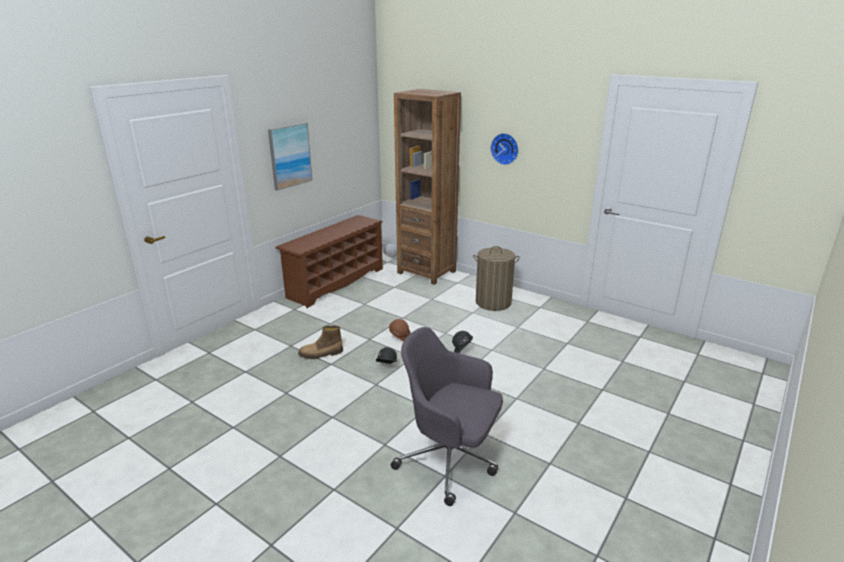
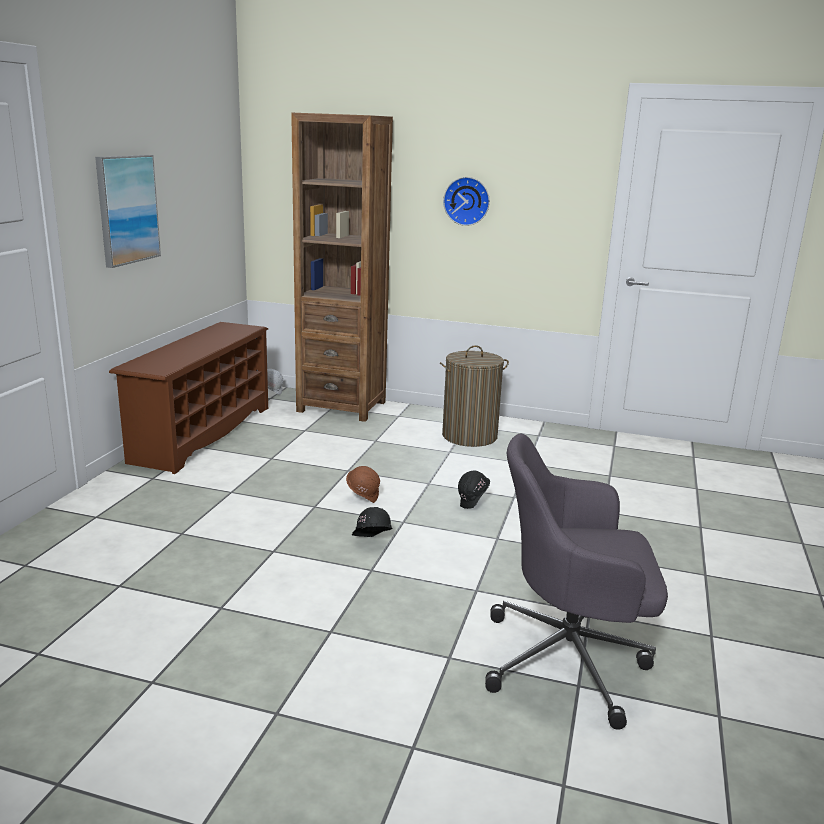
camera: 20 degrees left, 5 degrees down
boot [298,325,343,359] -> none

